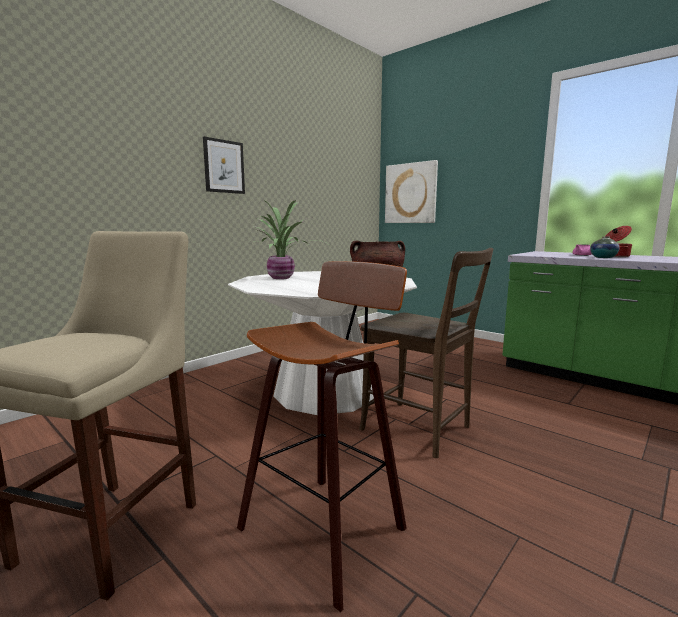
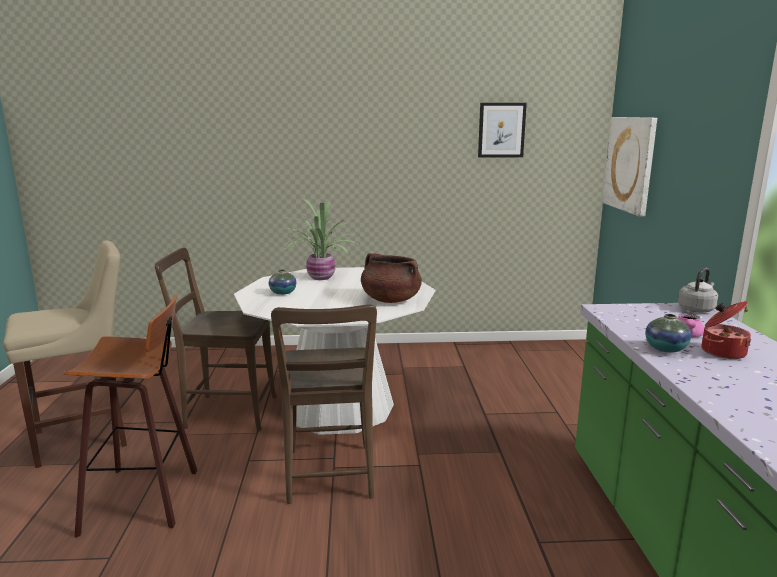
camera: 45 degrees right, 5 degrees up
picture [203,136,245,194] -> picture moved to [478,103,527,158]
none -> brown chair [154,248,277,431]
none -> vase [269,269,296,295]
none -> grey kettle [678,268,718,312]

